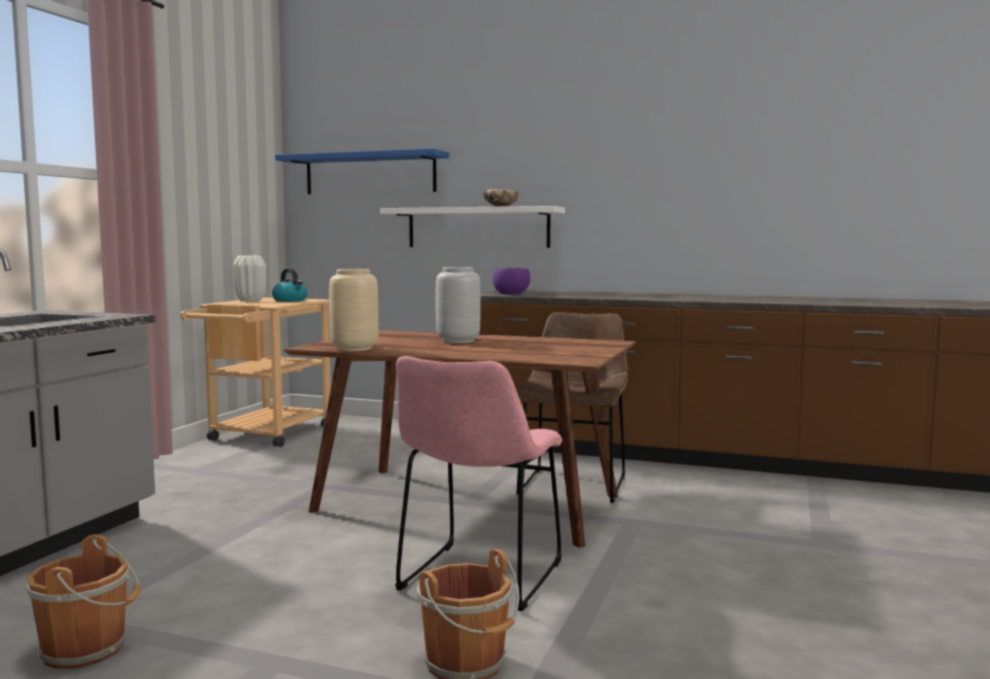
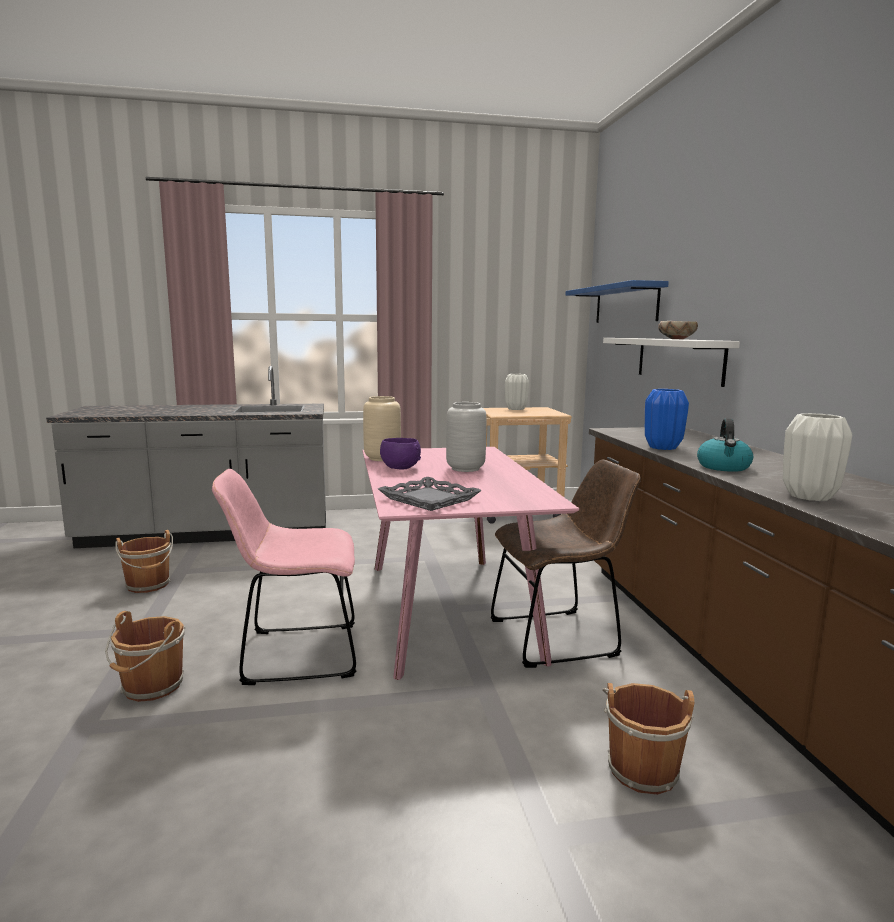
camera: 60 degrees right, 5 degrees up
kettle [272,268,307,302] -> kettle moved to [697,418,753,472]
brown dining table [284,330,636,548] -> pink dining table [362,447,579,680]
purple bowl [492,268,530,294] -> purple bowl moved to [380,438,421,469]
none -> grey tray [378,477,482,511]
none -> brown bucket [602,683,695,795]
none -> blue vase [645,389,689,450]
none -> white vase [783,413,852,501]

